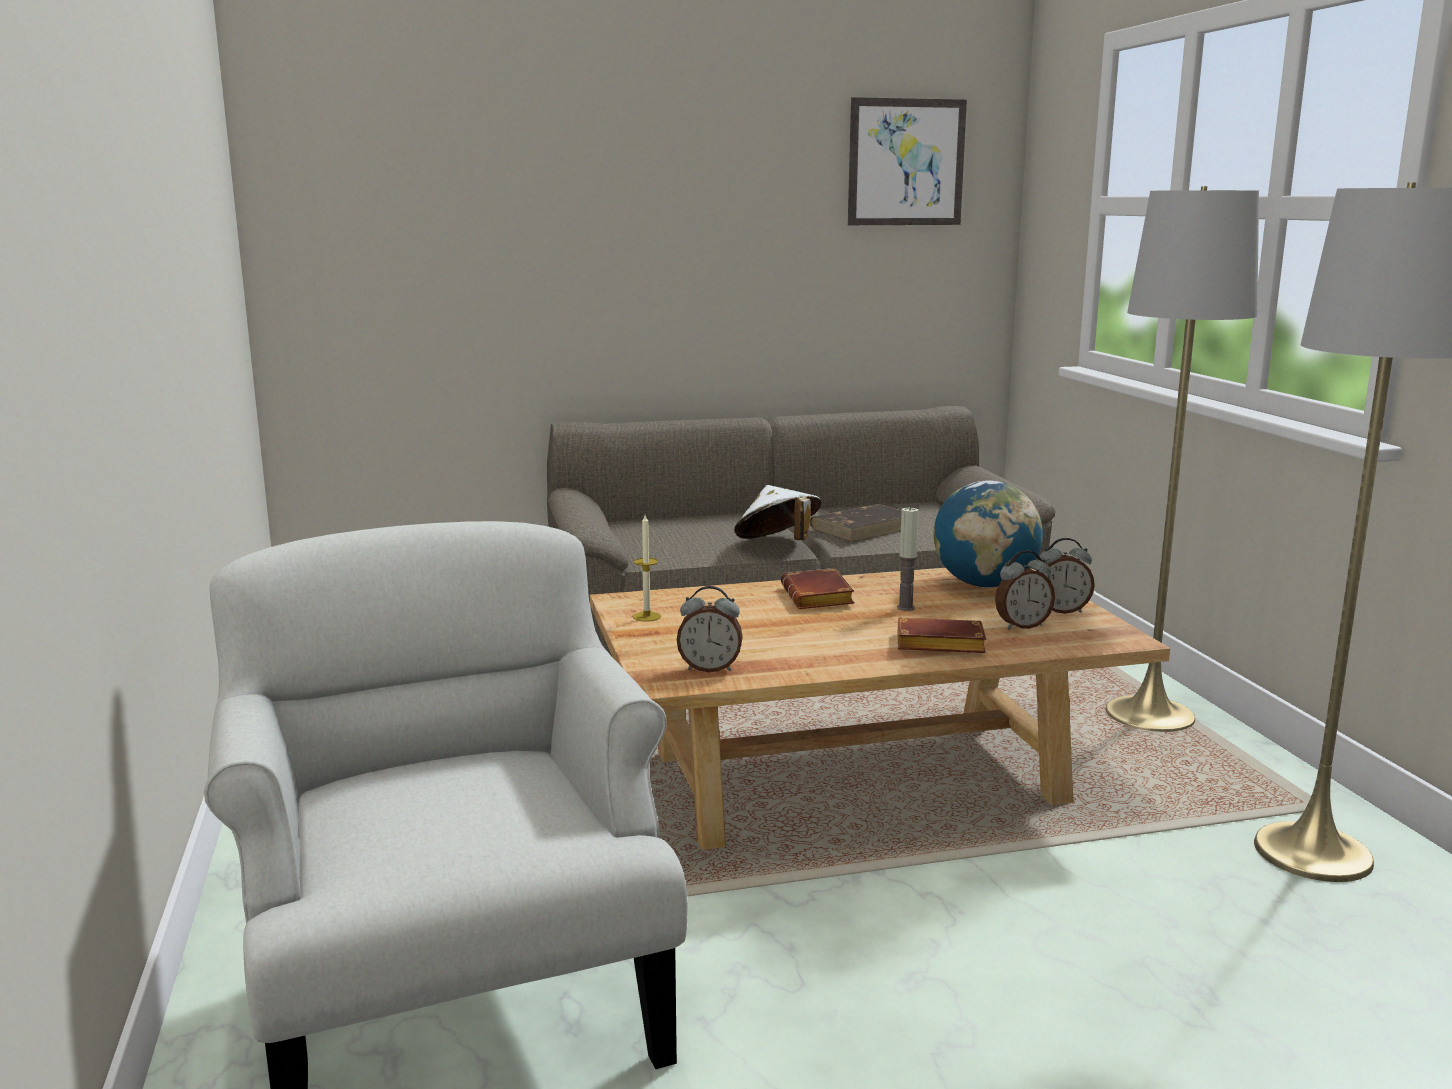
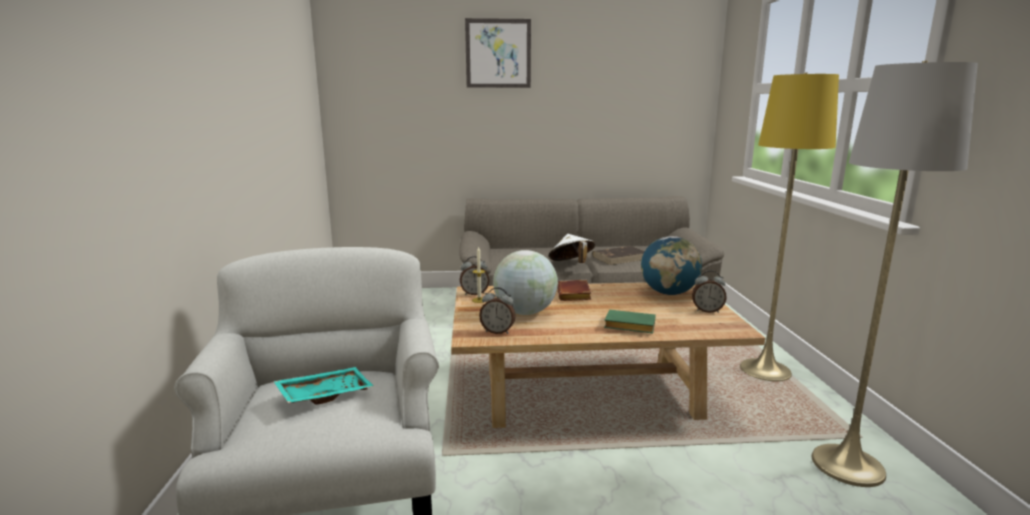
camera: 10 degrees right, 0 degrees up
picture [848,97,967,225] -> picture moved to [465,18,531,88]
candle [897,506,918,611] -> none
brown book [897,618,986,653] -> green book [604,310,656,333]
alarm clock [995,550,1055,629] -> alarm clock moved to [460,256,489,295]
grey floor lamp [1106,186,1259,732] -> yellow floor lamp [740,72,839,381]
none -> turquoise tray [274,367,374,405]
none -> globe [493,250,558,315]

